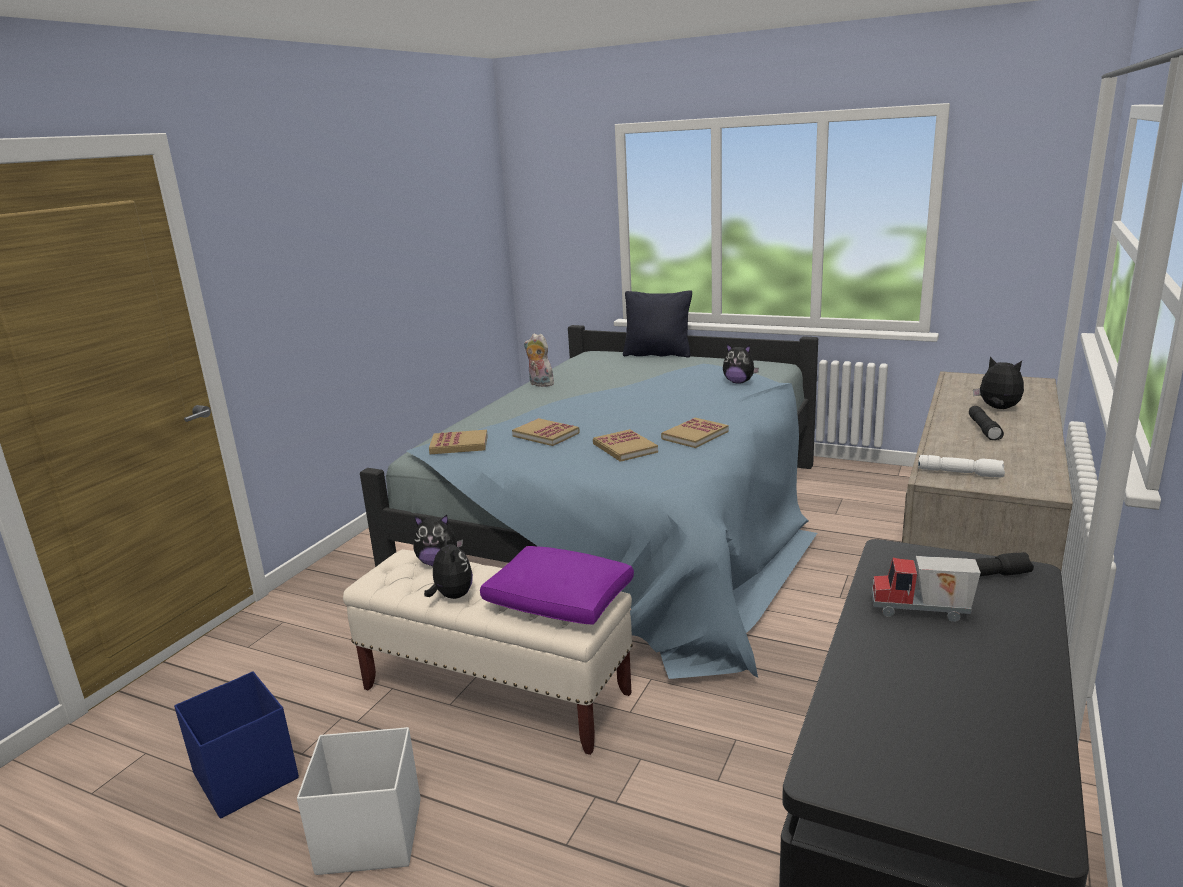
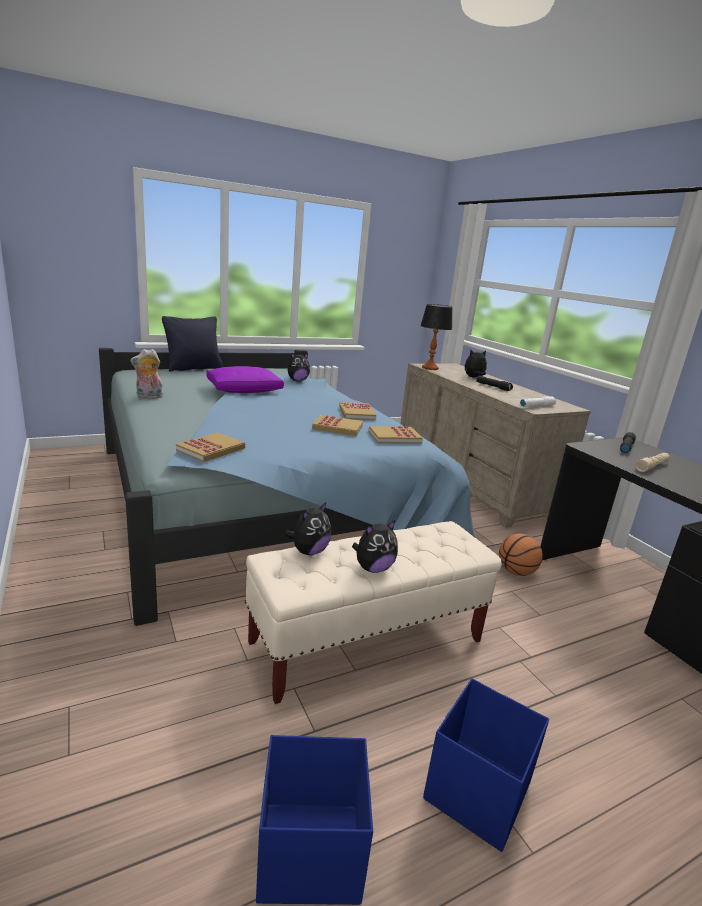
camera: 55 degrees left, 0 degrees up
white storage box [297,727,421,875] -> blue storage box [423,678,549,852]
plush toy [424,535,473,599] -> plush toy turned 135 degrees clockwise [352,520,398,573]
purple pillow [480,546,634,624] -> purple pillow moved to [206,366,284,393]
book [512,418,580,446] -> book moved to [369,426,423,444]
toy truck [872,556,981,622] -> beige flashlight [635,453,670,472]
none -> table lamp [420,304,453,370]
none -> basketball [499,534,543,576]

